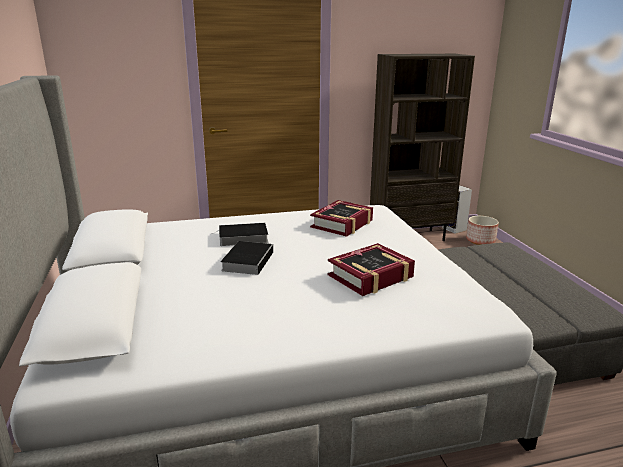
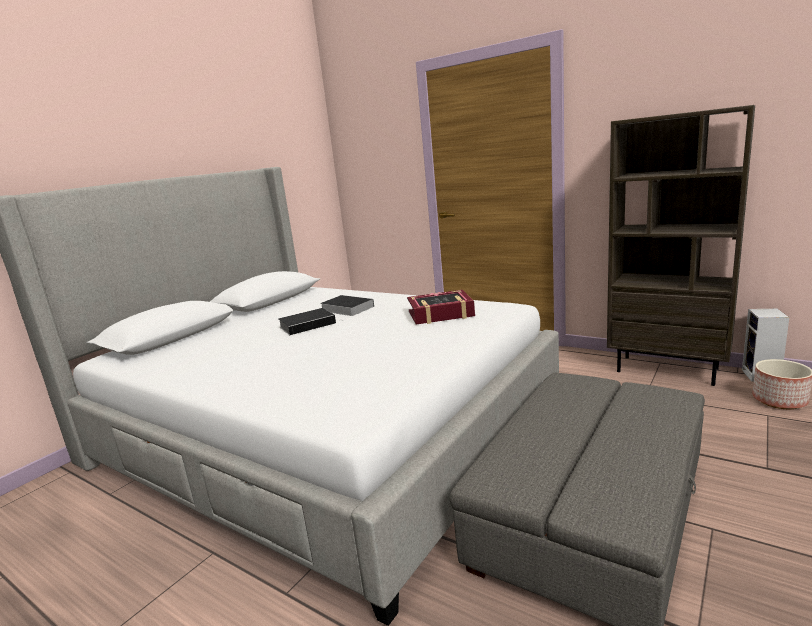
camera: 50 degrees right, 5 degrees down
book [327,243,415,296] -> none

